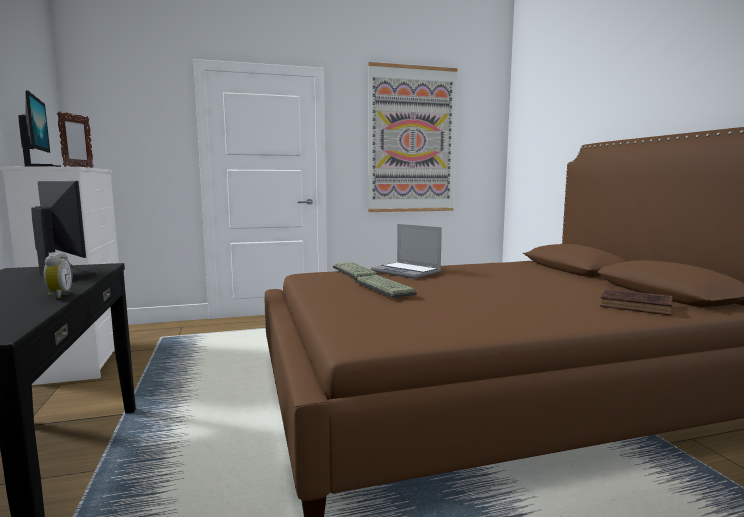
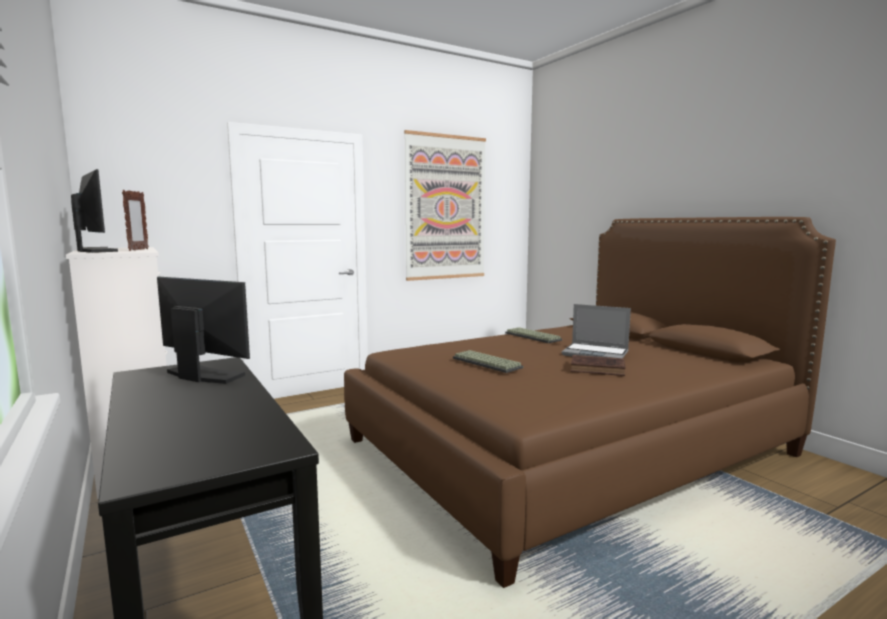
camera: 15 degrees left, 0 degrees up
alarm clock [44,252,72,298] -> none
keyboard [333,262,376,280] -> keyboard moved to [505,327,562,343]
laptop [371,224,442,279] -> laptop moved to [562,304,631,358]
brown book [600,289,672,316] -> brown book moved to [571,355,625,376]

